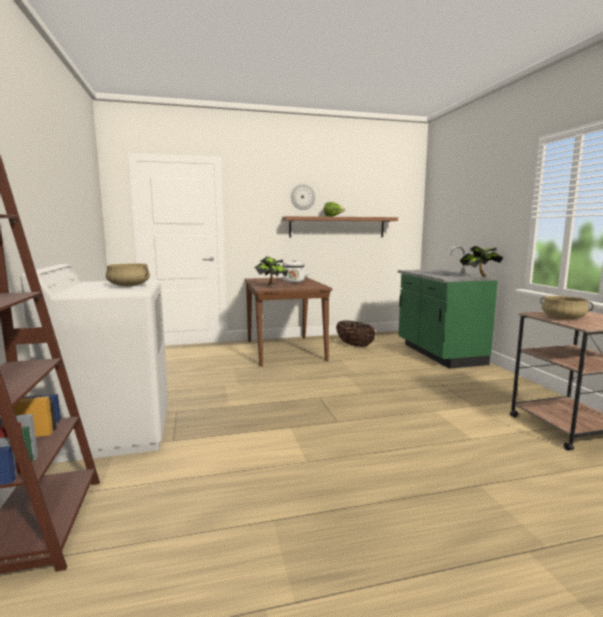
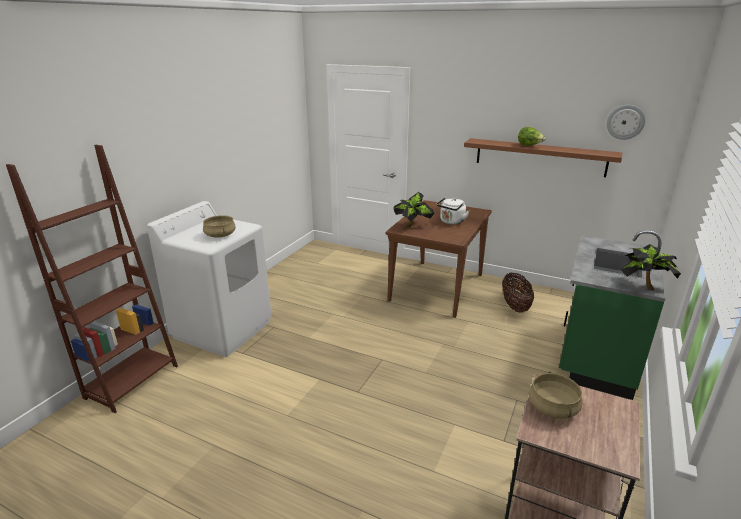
camera: 40 degrees right, 15 degrees up
wall clock [291,184,315,210] -> wall clock moved to [607,105,645,140]

